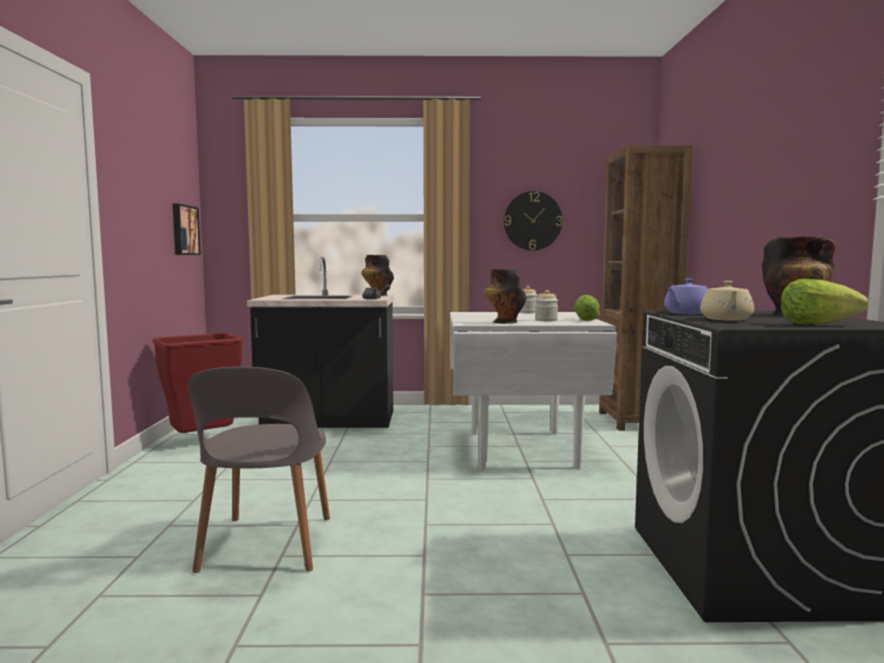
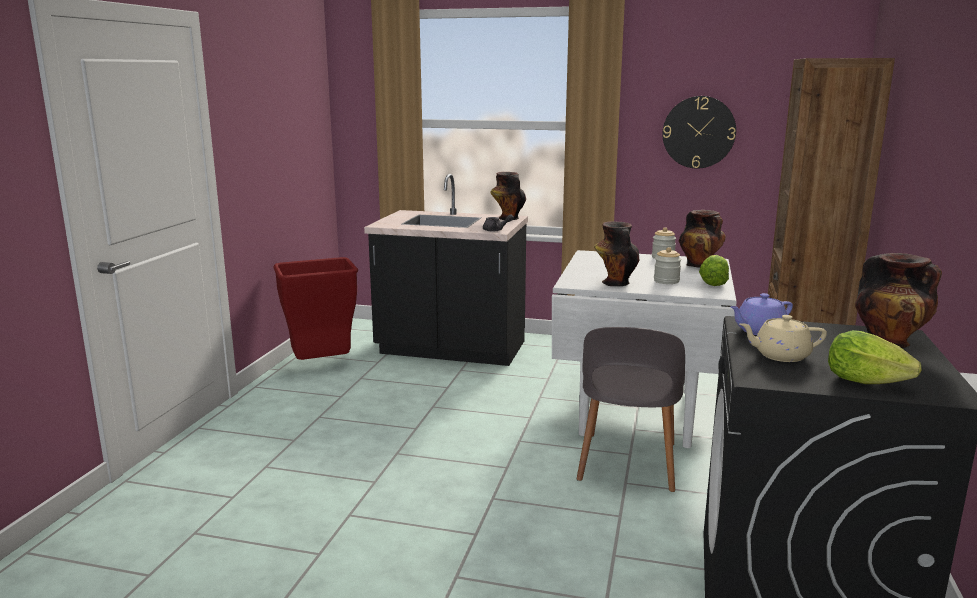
camera: 15 degrees right, 10 degrees up
picture [173,204,201,255] -> none
grey chair [188,367,330,573] -> grey chair moved to [577,327,685,492]
beige teapot [700,281,754,321] -> beige teapot turned 60 degrees clockwise [740,315,827,362]
none -> vase [679,210,725,268]

